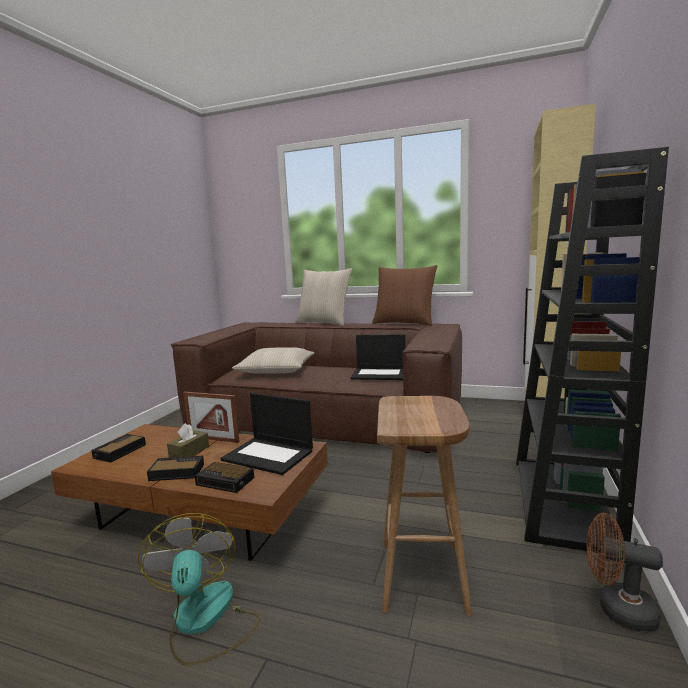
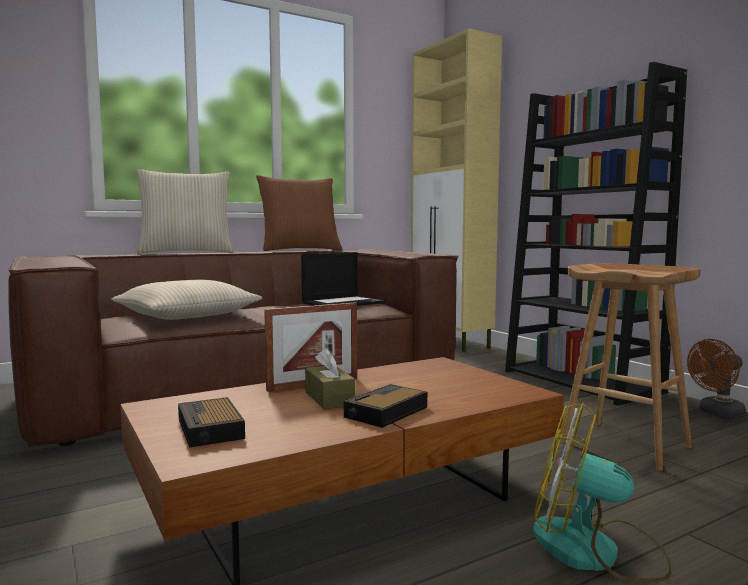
camera: 50 degrees left, 5 degrees down
alarm clock [195,462,254,493] -> none
laptop [221,393,313,475] -> none

